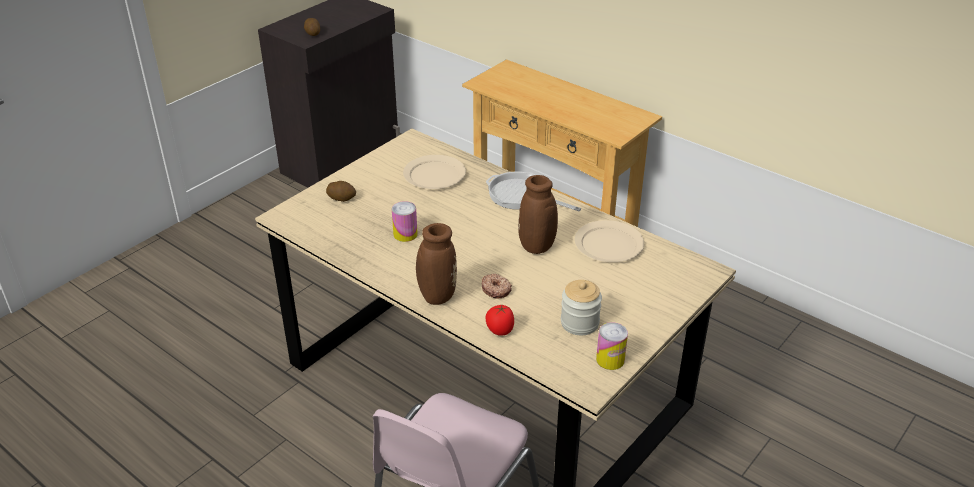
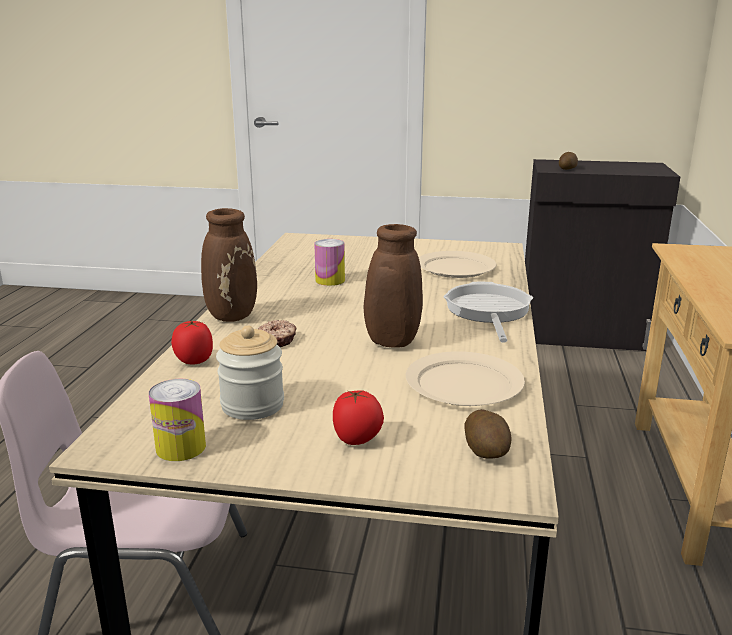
camera: 60 degrees right, 15 degrees down
potato [326,181,356,202] -> potato moved to [465,409,512,459]
none -> tomato [333,390,384,445]

